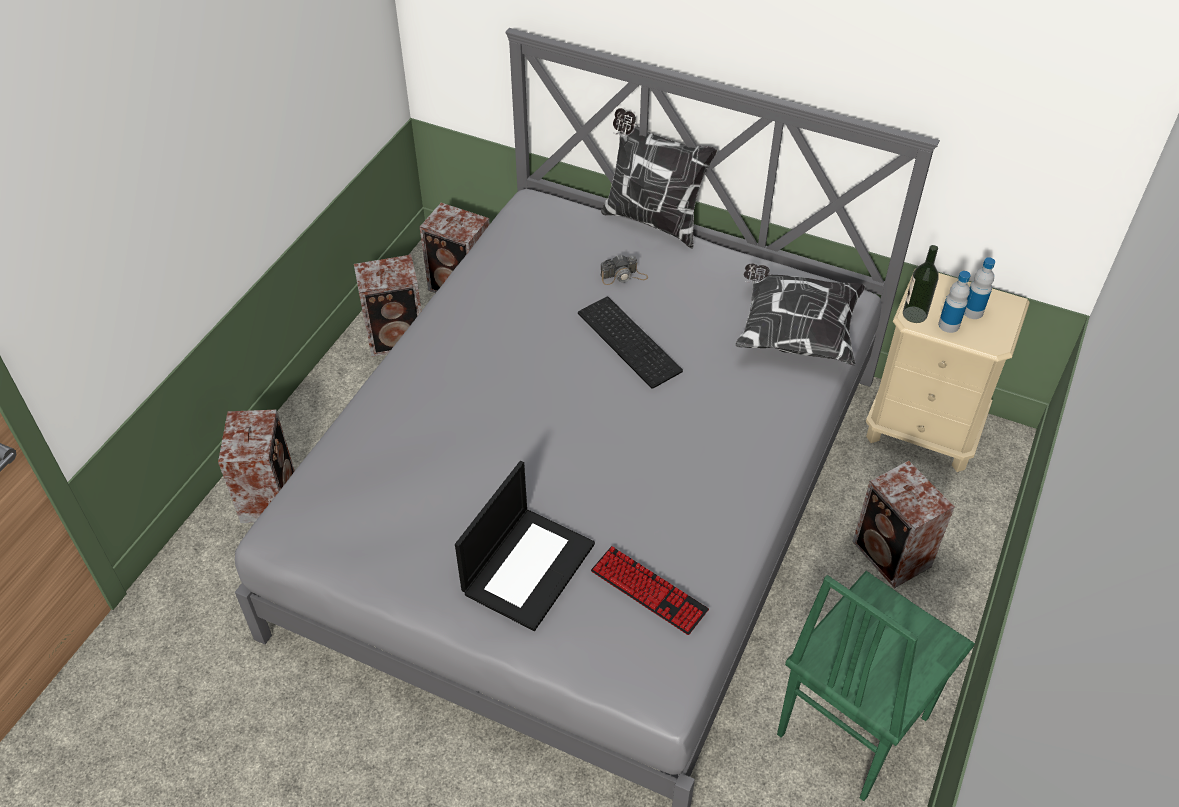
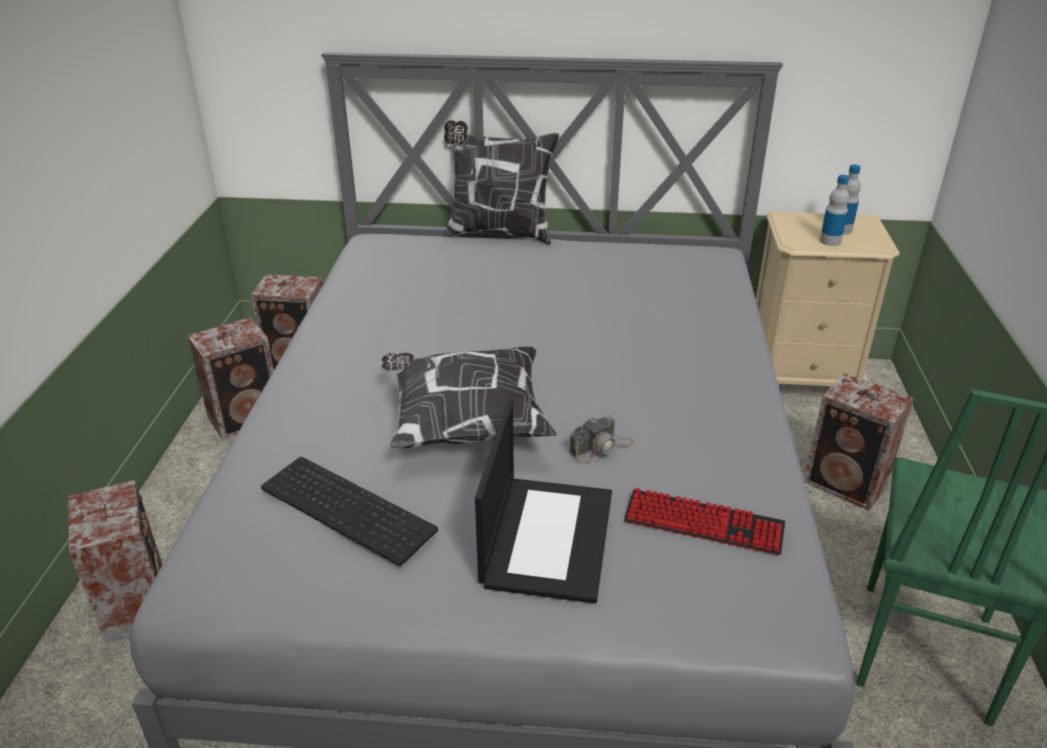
camera: 20 degrees left, 15 degrees down
keyboard [578,297,683,389] -> keyboard moved to [261,457,438,566]
camera [601,255,648,285] -> camera moved to [570,415,634,463]
pillow [735,264,865,366] -> pillow moved to [381,347,557,449]
bottle [903,245,939,323] -> none

